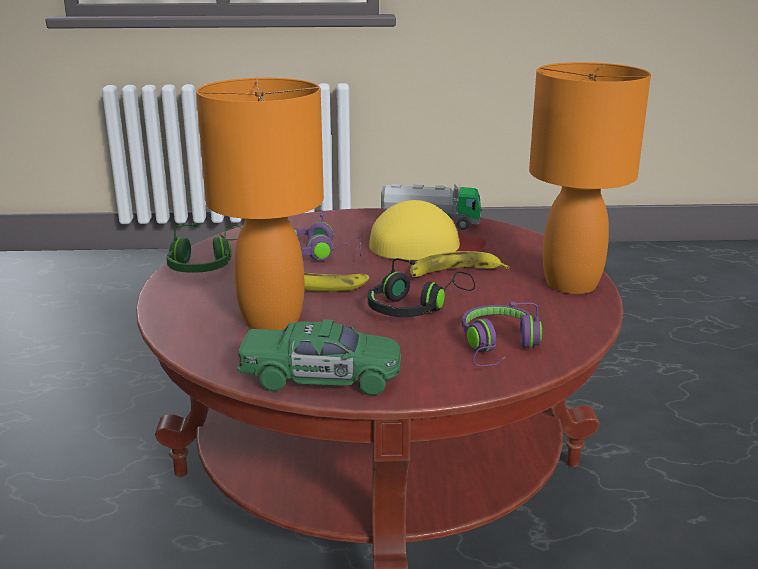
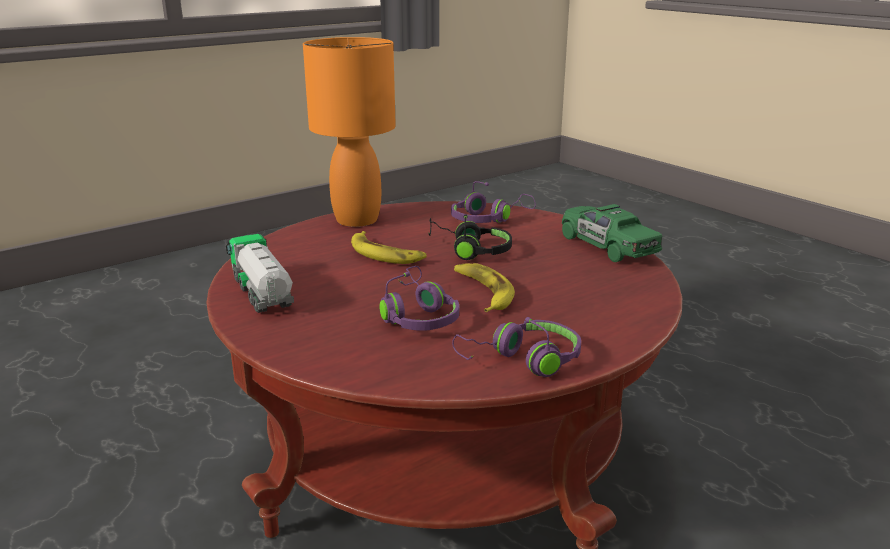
camera: 125 degrees left, 0 degrees up
green headphones [167,223,241,273] -> purple headphones [452,317,581,377]
orange table lamp [196,78,324,330] -> none
yellow cap [369,200,486,260] -> none

